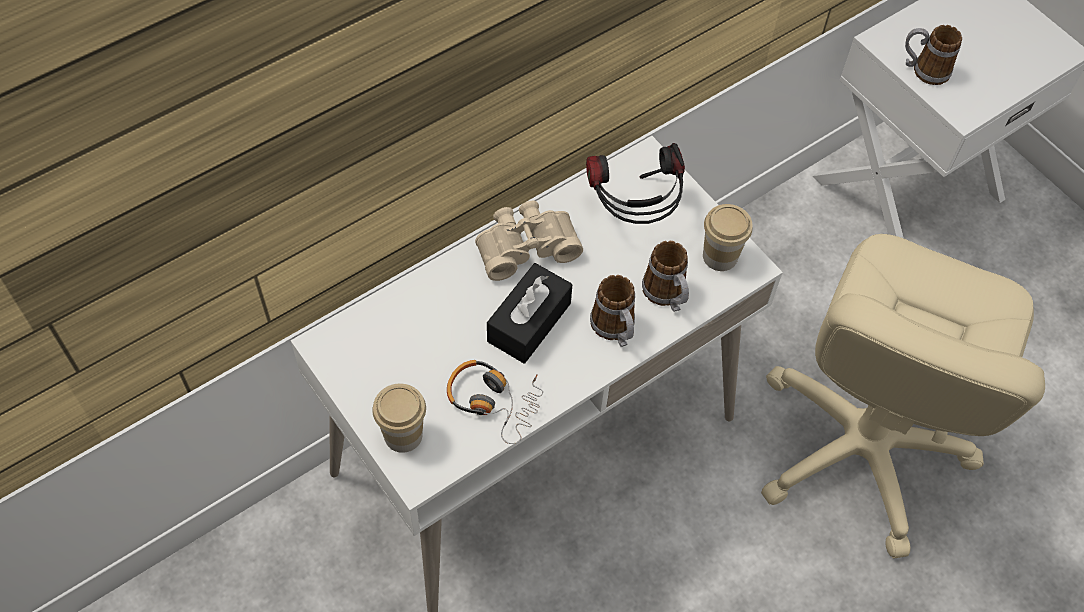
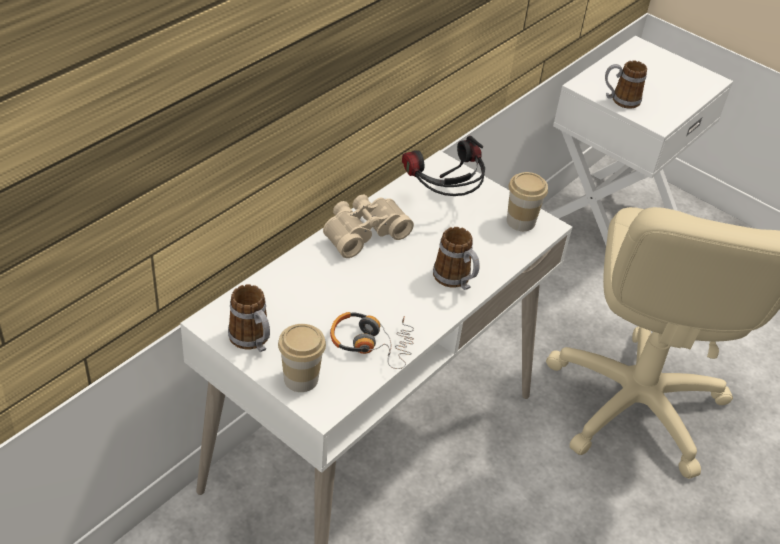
camera: 15 degrees left, 15 degrees down
black tissue box [487,263,572,363] -> none
mug [642,241,689,312] -> mug moved to [228,284,270,352]

